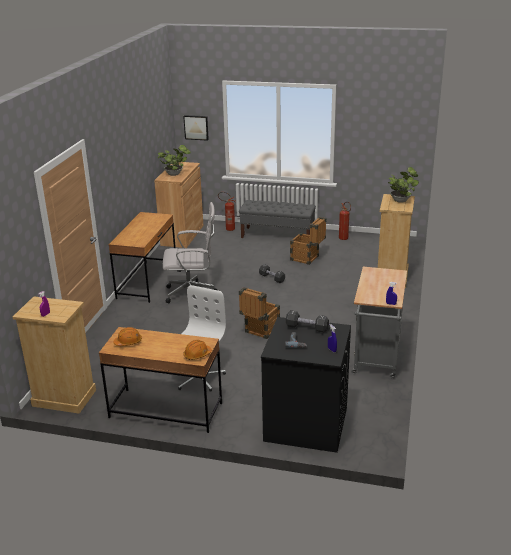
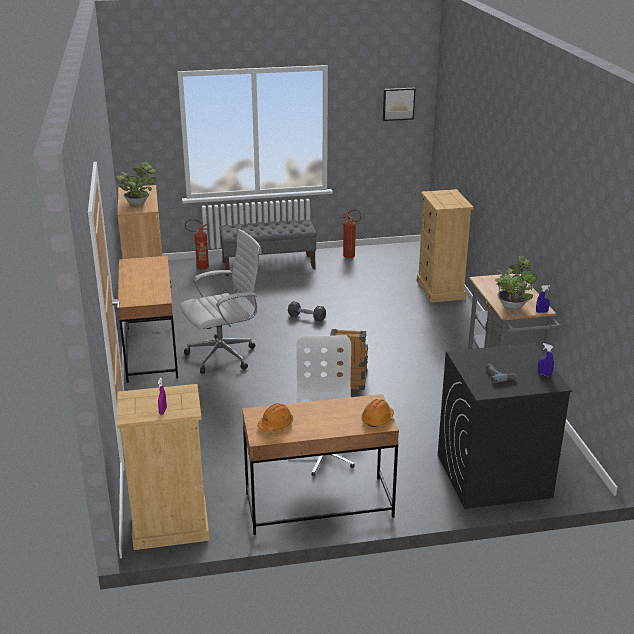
camera: 25 degrees left, 0 degrees up
picture [183,115,209,141] -> picture moved to [383,88,416,121]
black dumbbell [286,310,329,333] -> none
crate [290,217,327,265] -> none
potted plant [388,167,419,203] -> potted plant moved to [495,255,537,310]

